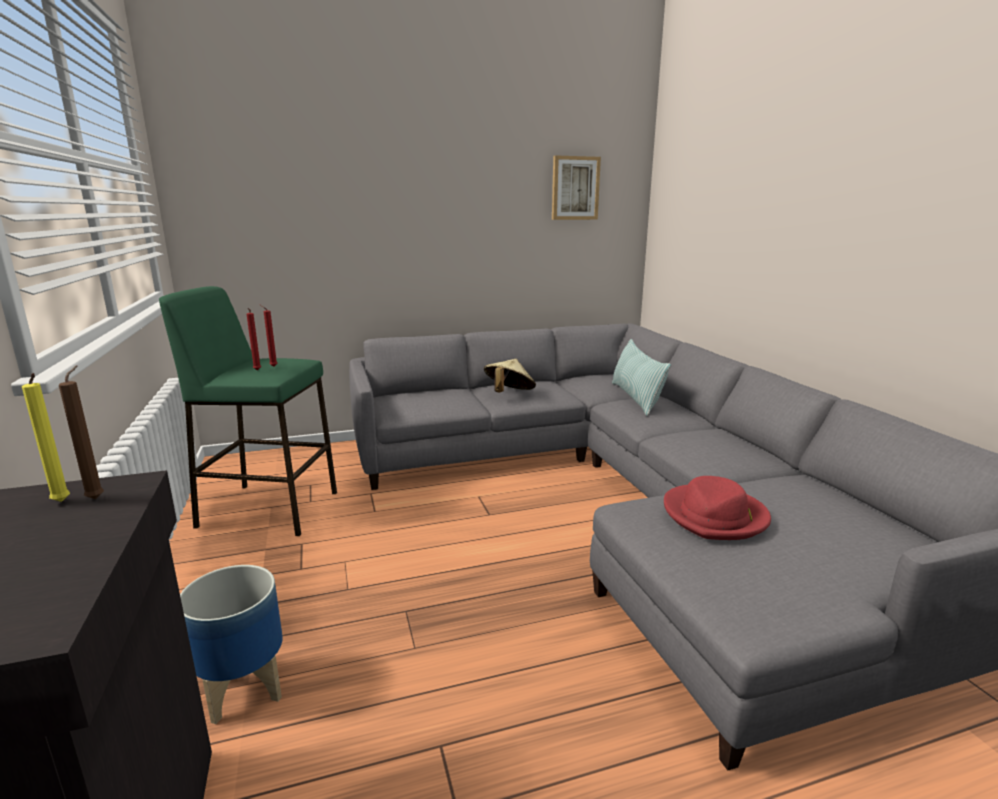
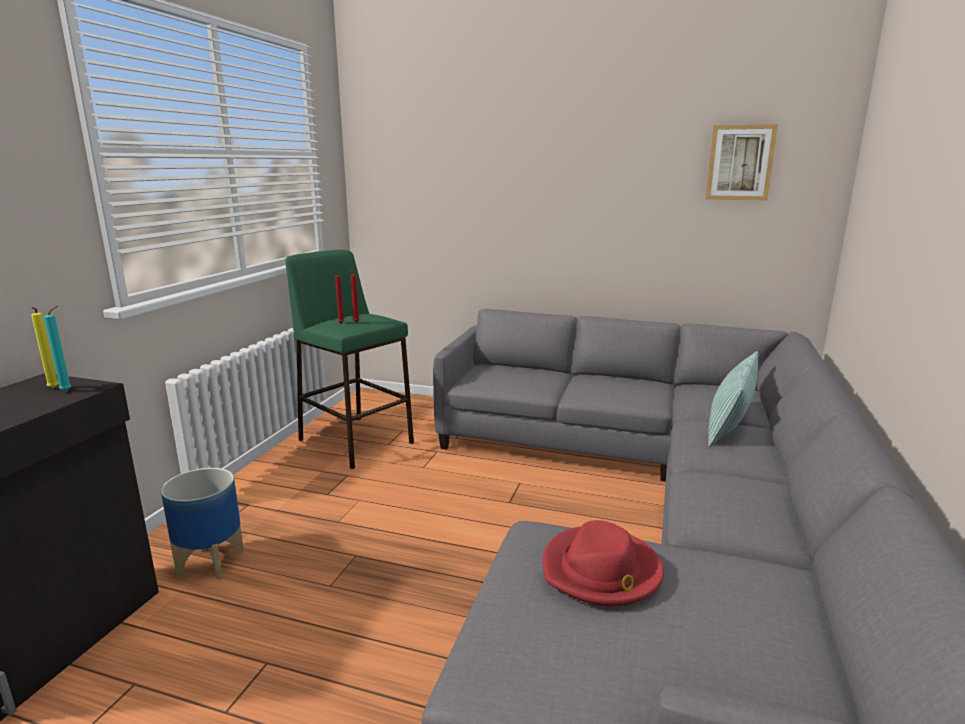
camera: 35 degrees right, 0 degrees up
brown candle [59,365,104,499] -> turquoise candle [44,306,72,391]
beige hat [484,359,536,393] -> none

